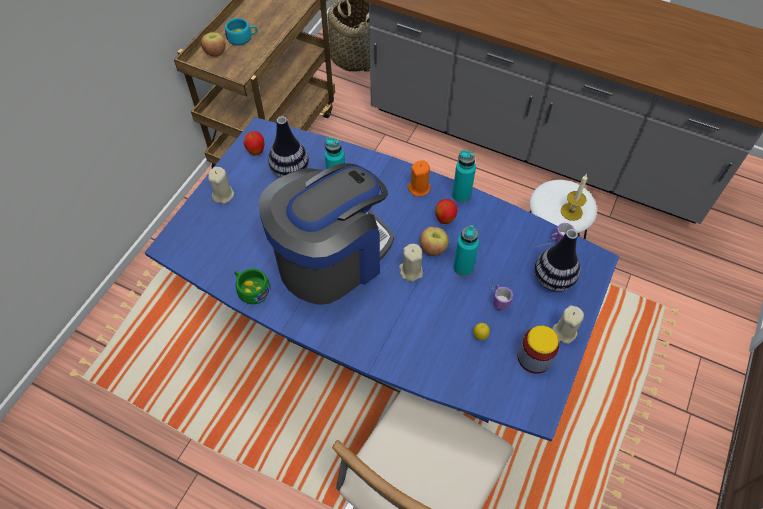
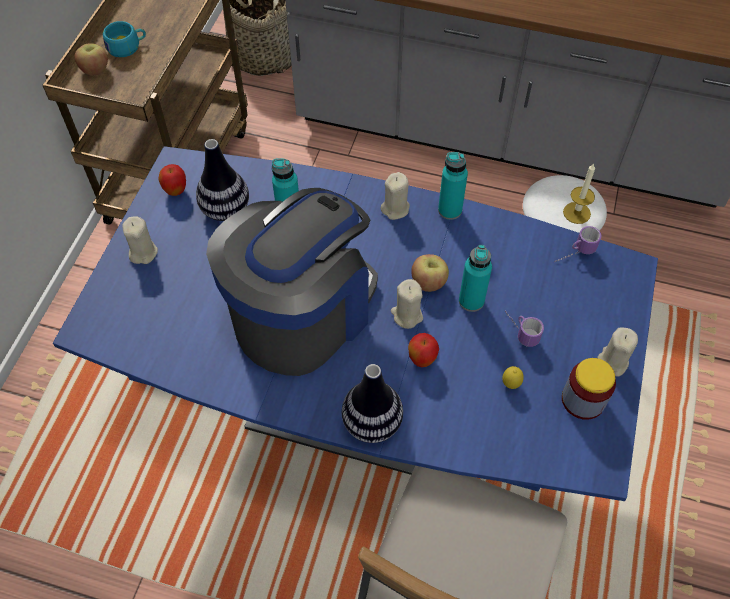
camera: 10 degrees left, 0 degrees up
green cup [235,269,270,304] -> none
orange candle [408,160,431,197] -> beige candle [380,172,410,220]
apple [435,199,457,224] -> apple moved to [408,333,439,367]
vase [534,229,581,291] -> vase moved to [342,364,403,443]

